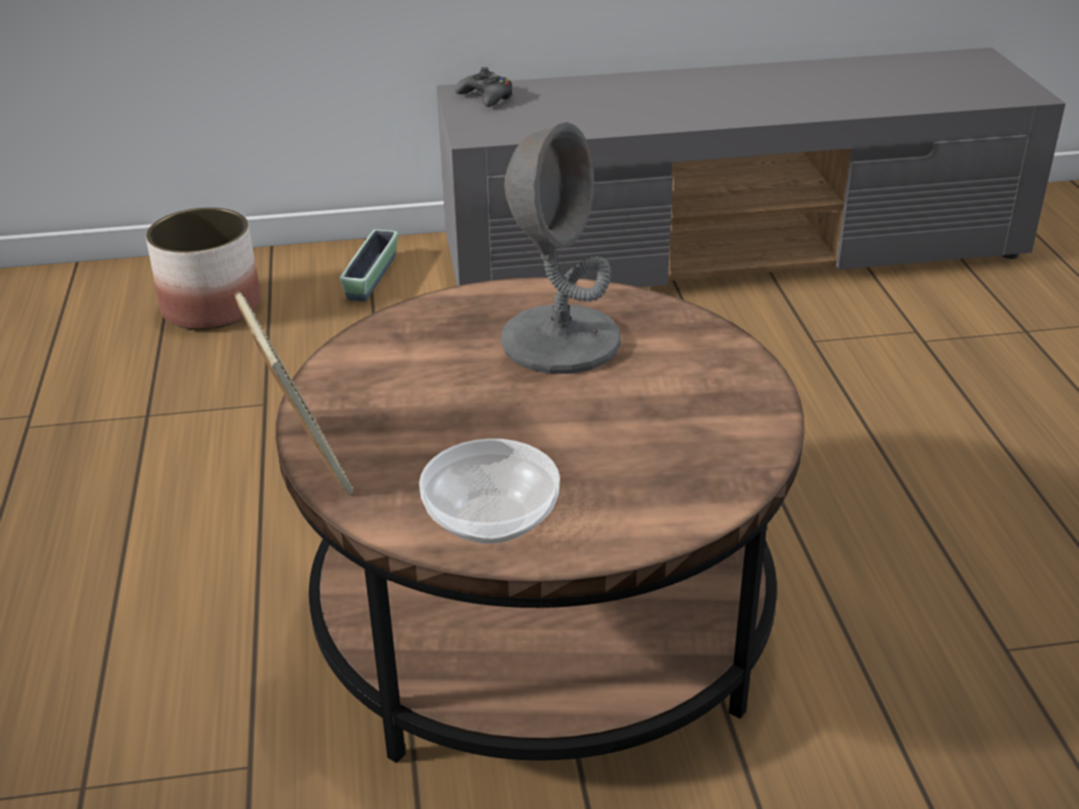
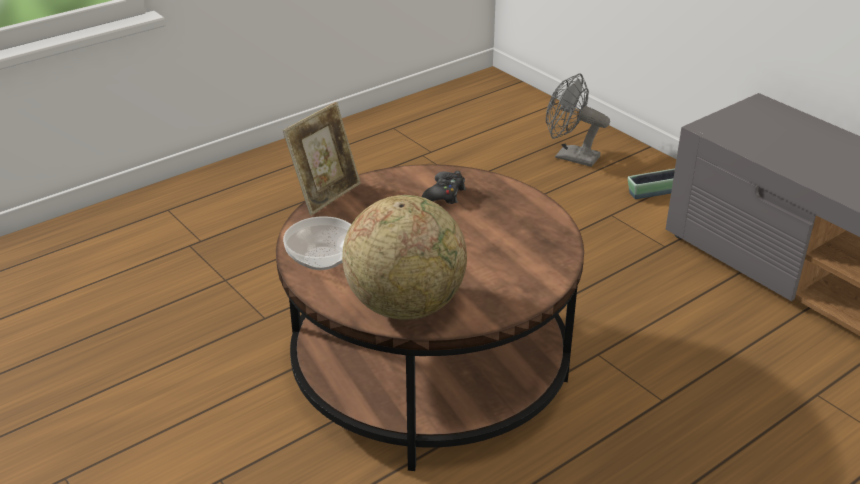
camera: 60 degrees right, 0 degrees up
planter [146,207,261,330] -> grey fan [546,73,610,167]
black game controller [455,67,513,107] -> black game controller moved to [422,171,466,204]
grey table lamp [500,122,621,374] -> none
none -> globe [342,195,467,320]

